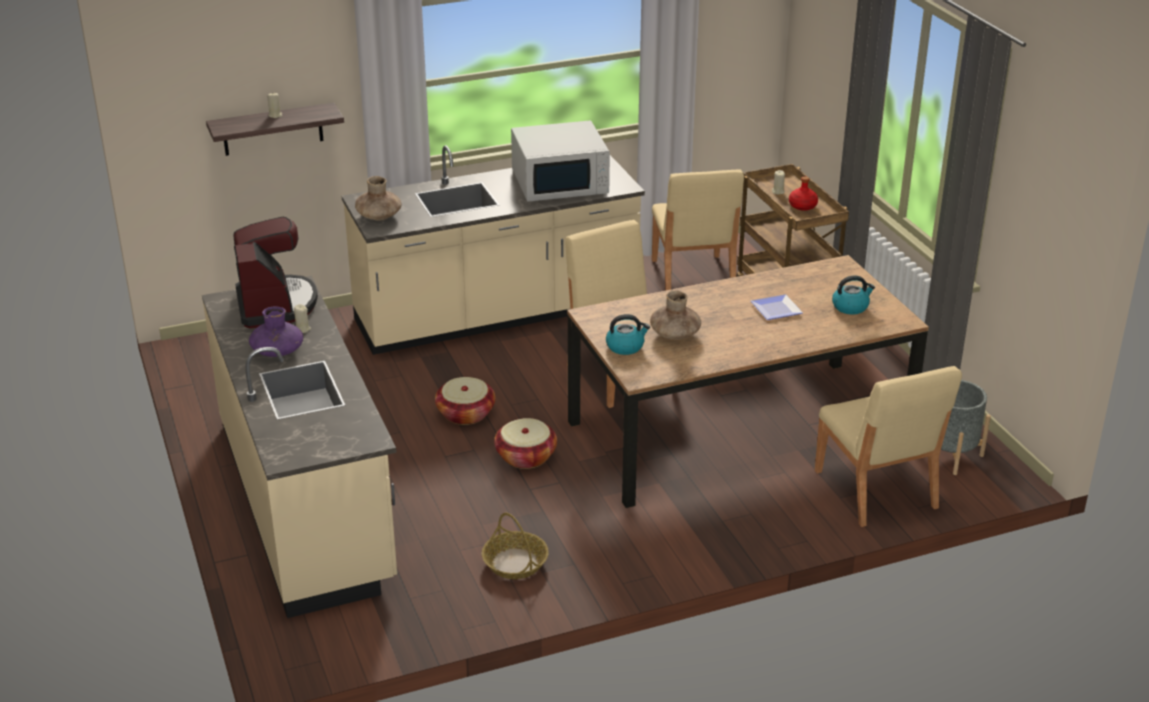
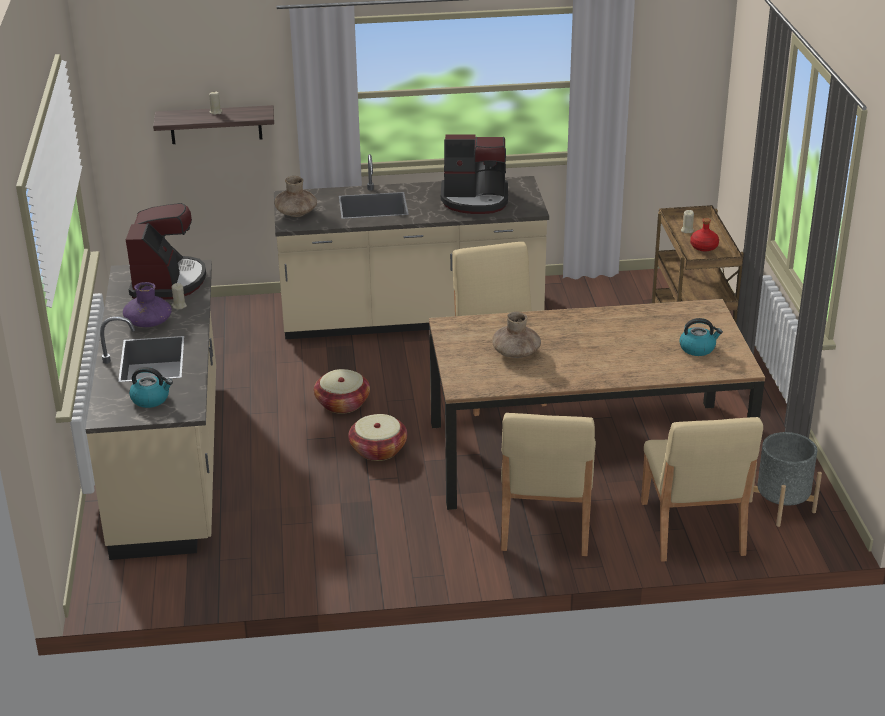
camera: 15 degrees right, 0 degrees up
basket [482,512,549,579] -> none
white microwave [511,120,610,202] -> coffee machine [441,134,508,214]
kettle [606,314,650,355] -> kettle moved to [129,367,173,408]
beige chair [652,169,744,291] -> beige chair moved to [501,413,596,556]
plate [751,294,803,320] -> none

